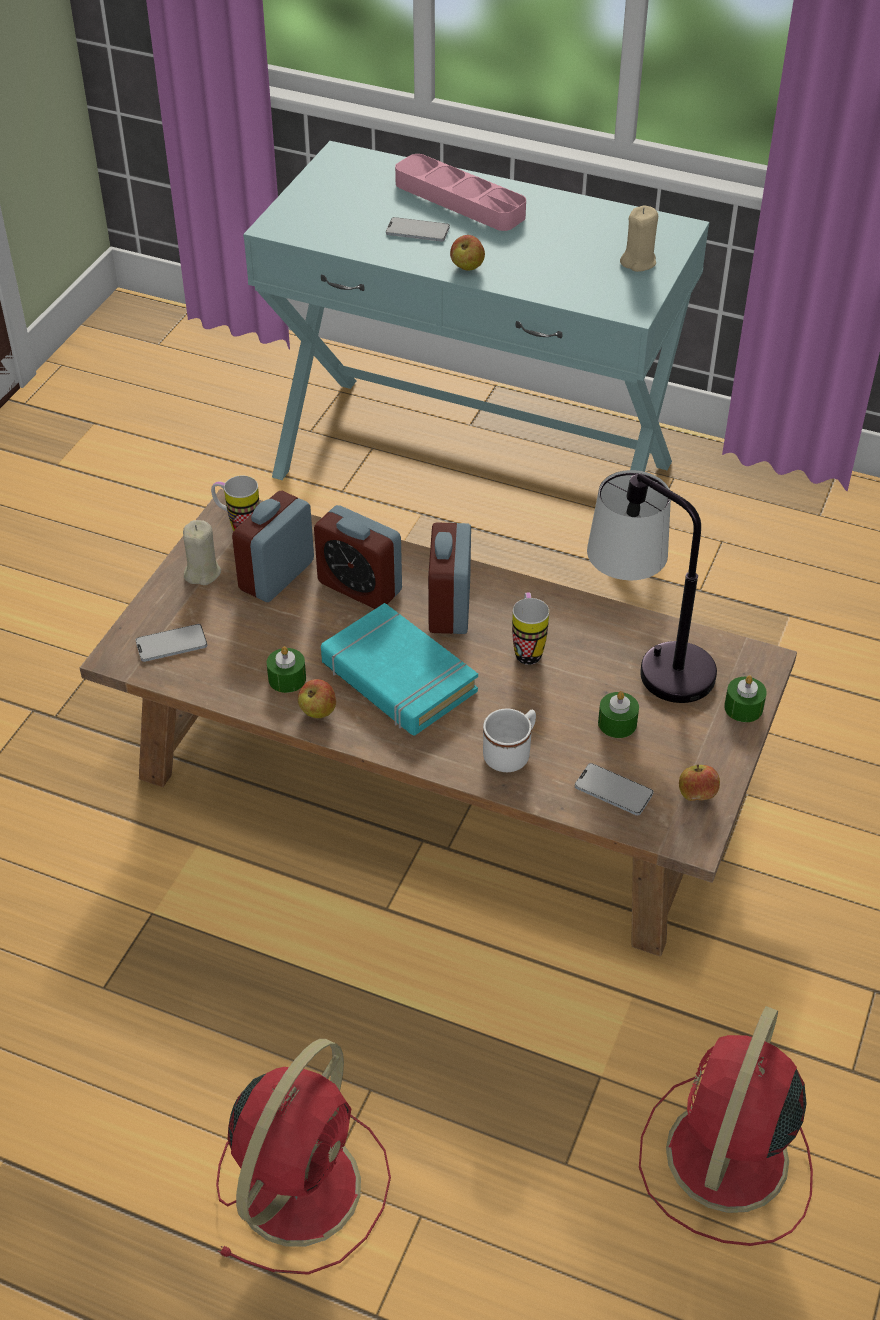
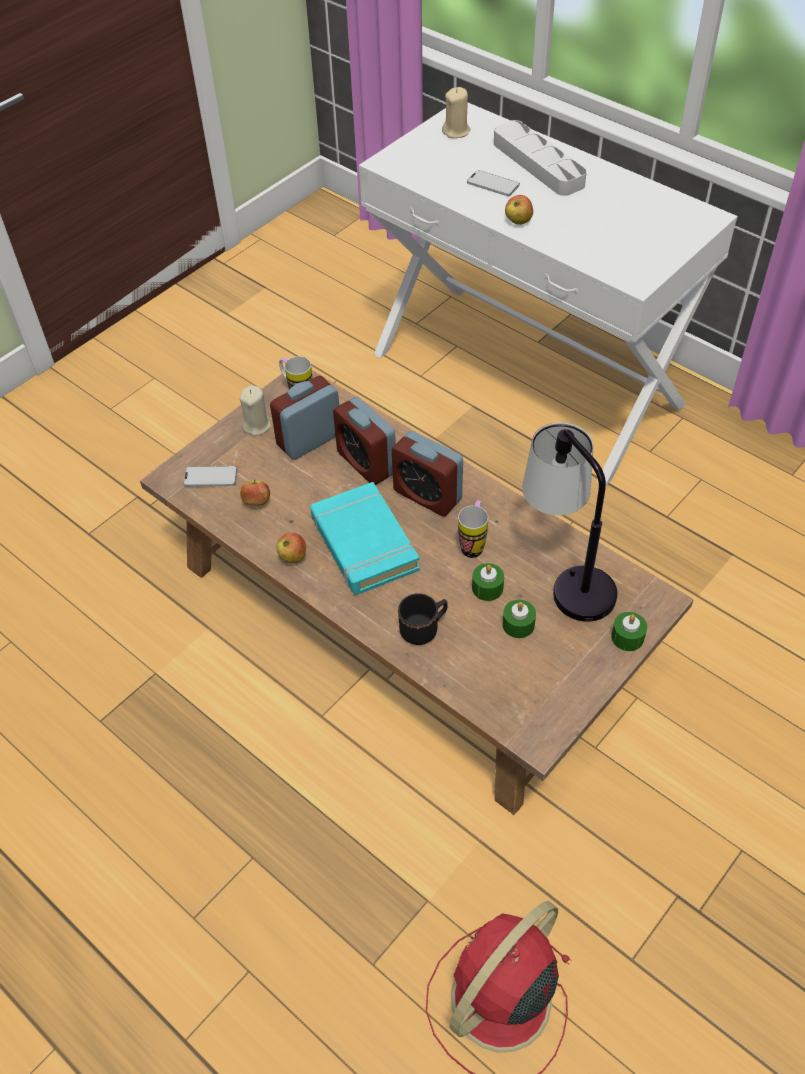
camera: 20 degrees right, 5 degrees up
red fan [216,1039,391,1275] -> none
turquoise console table [243,141,709,480] -> white console table [359,103,738,485]
green candle [267,646,306,693] -> green candle moved to [472,563,504,601]
pink tray [395,154,526,231] -> grey tray [494,120,587,196]
alarm clock [428,522,471,634] -> alarm clock turned 75 degrees counterclockwise [392,431,463,517]
white mug [483,709,536,772] -> black mug [398,593,448,645]
phone [575,763,653,816] -> none
beige candle [620,205,658,272] -> beige candle moved to [442,87,470,138]
apple [679,765,720,801] -> apple moved to [240,479,270,506]

